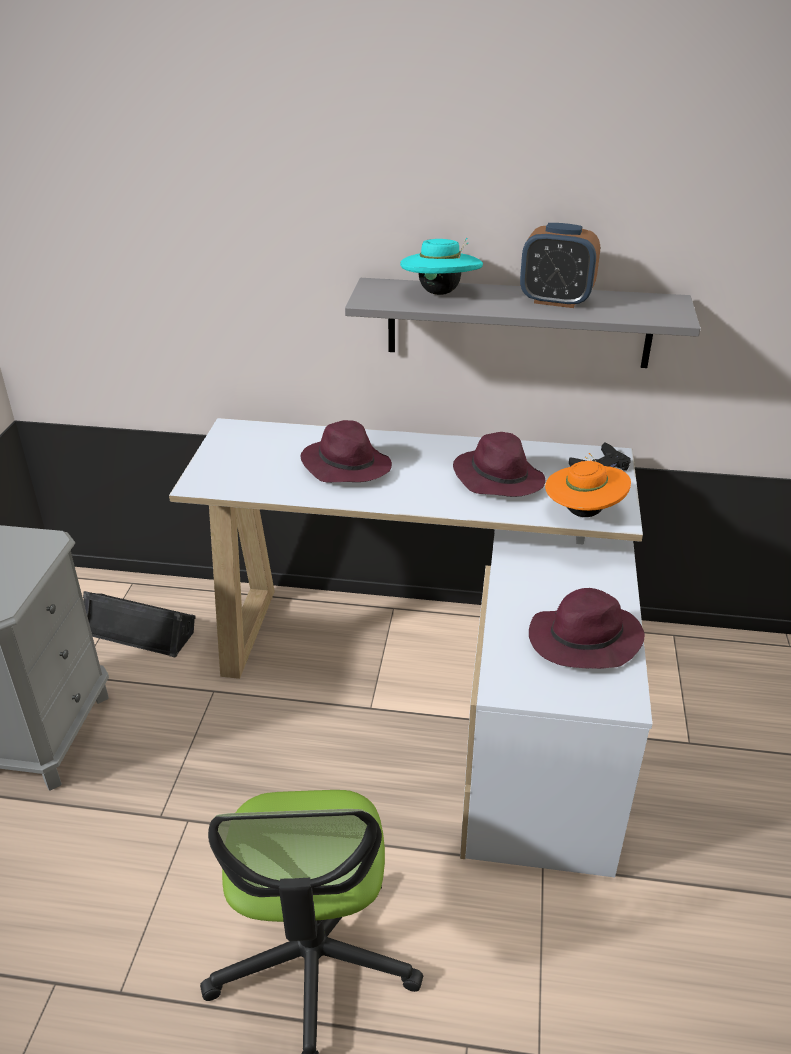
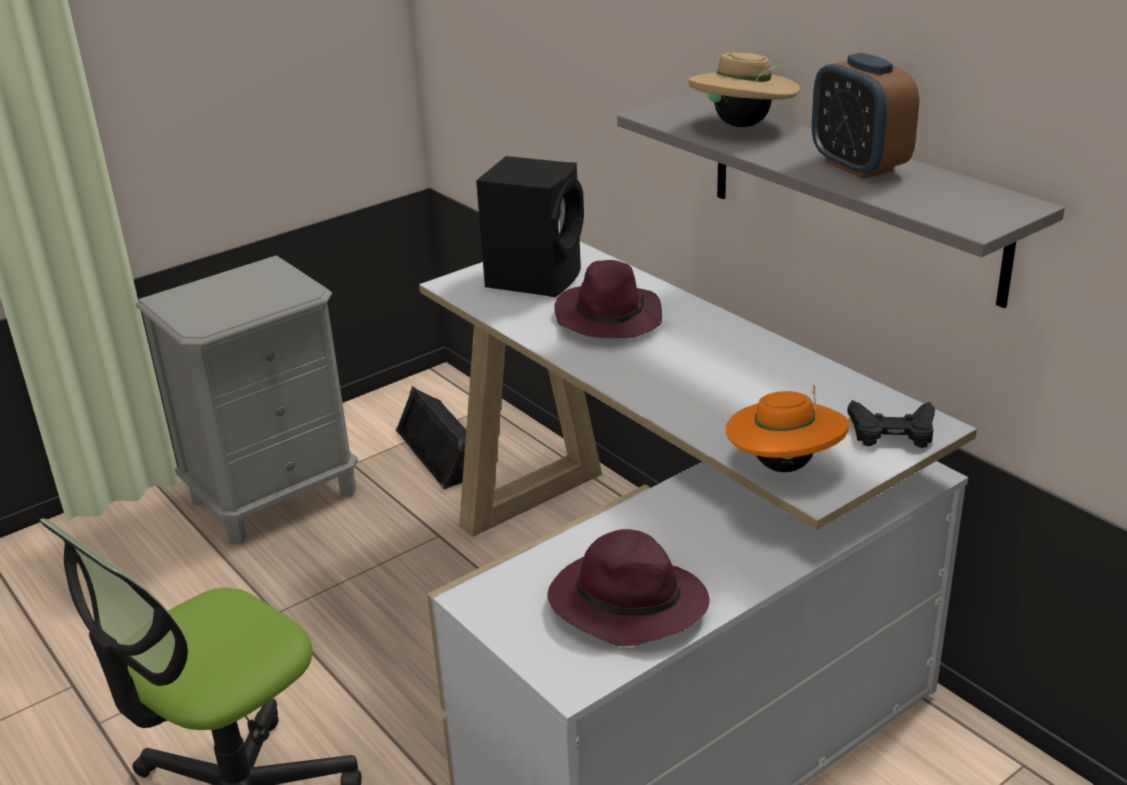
camera: 45 degrees right, 5 degrees down
turquoise hat [400,238,483,295] -> beige hat [689,52,800,127]
purple hat [453,432,545,497] -> none
none -> black speaker [476,156,584,297]

